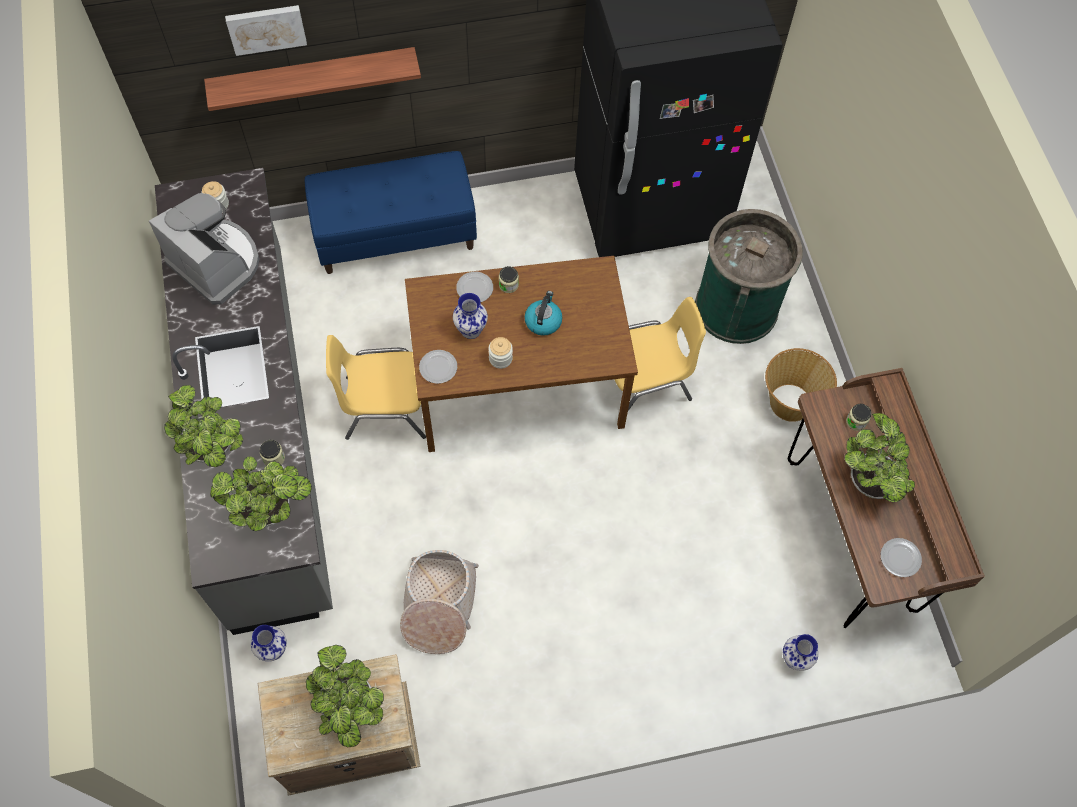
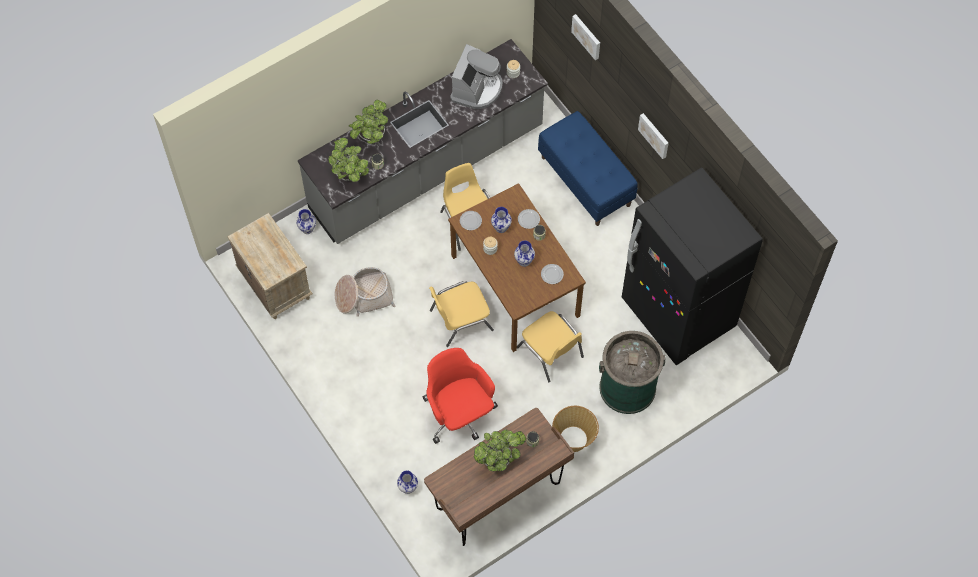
camera: 70 degrees right, 0 degrees up
shelf [204,47,421,111] -> none
potted plant [306,645,384,747] -> none
kettle [525,291,562,336] -> vase [514,240,535,267]
plate [881,538,922,577] -> plate moved to [541,264,564,284]
none -> red office chair [422,348,498,444]
none -> yellow chair [429,281,494,347]
none -> picture [638,113,669,159]

